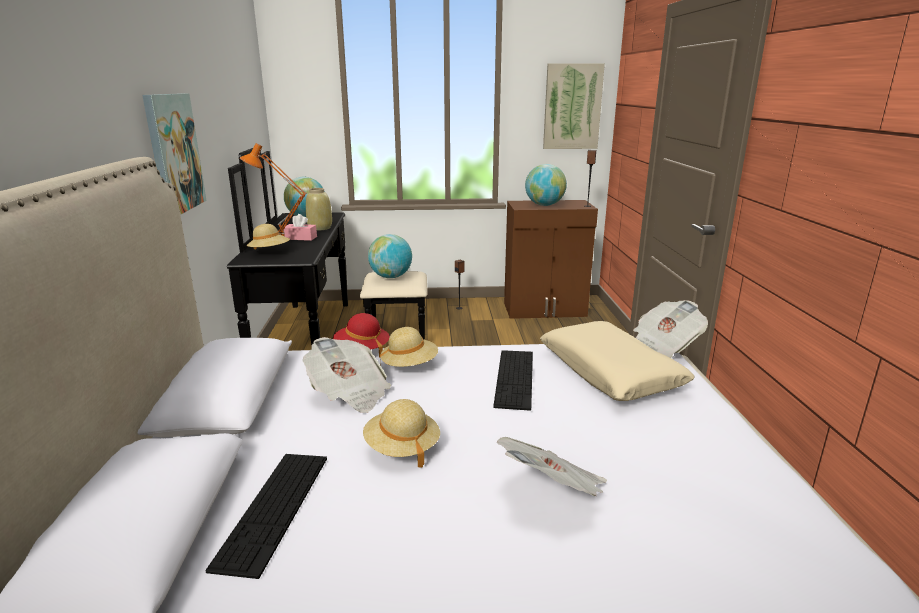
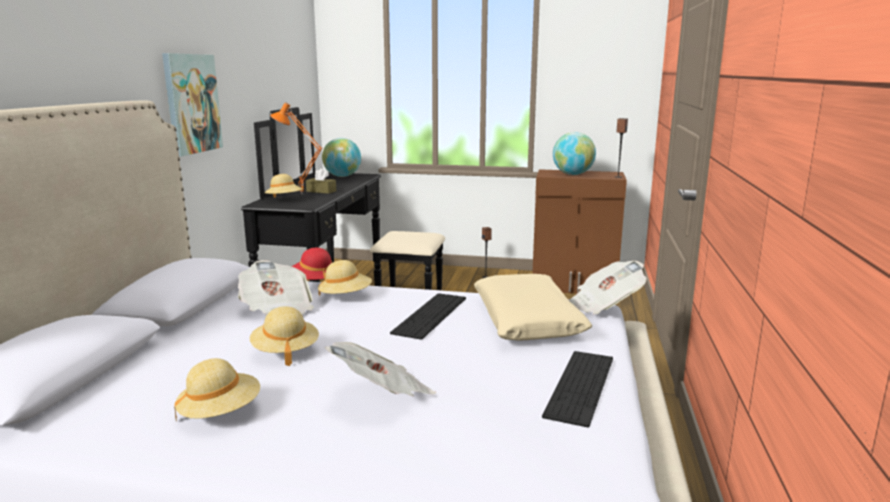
camera: 15 degrees right, 5 degrees down
keyboard [205,454,327,579] -> keyboard moved to [542,351,613,428]
pink tissue box [284,214,317,241] -> brown tissue box [306,169,336,194]
beige vase [306,188,332,231] -> none
globe [368,234,412,278] -> none
picture [543,63,605,149] -> none
none -> beige hat [174,358,260,420]

